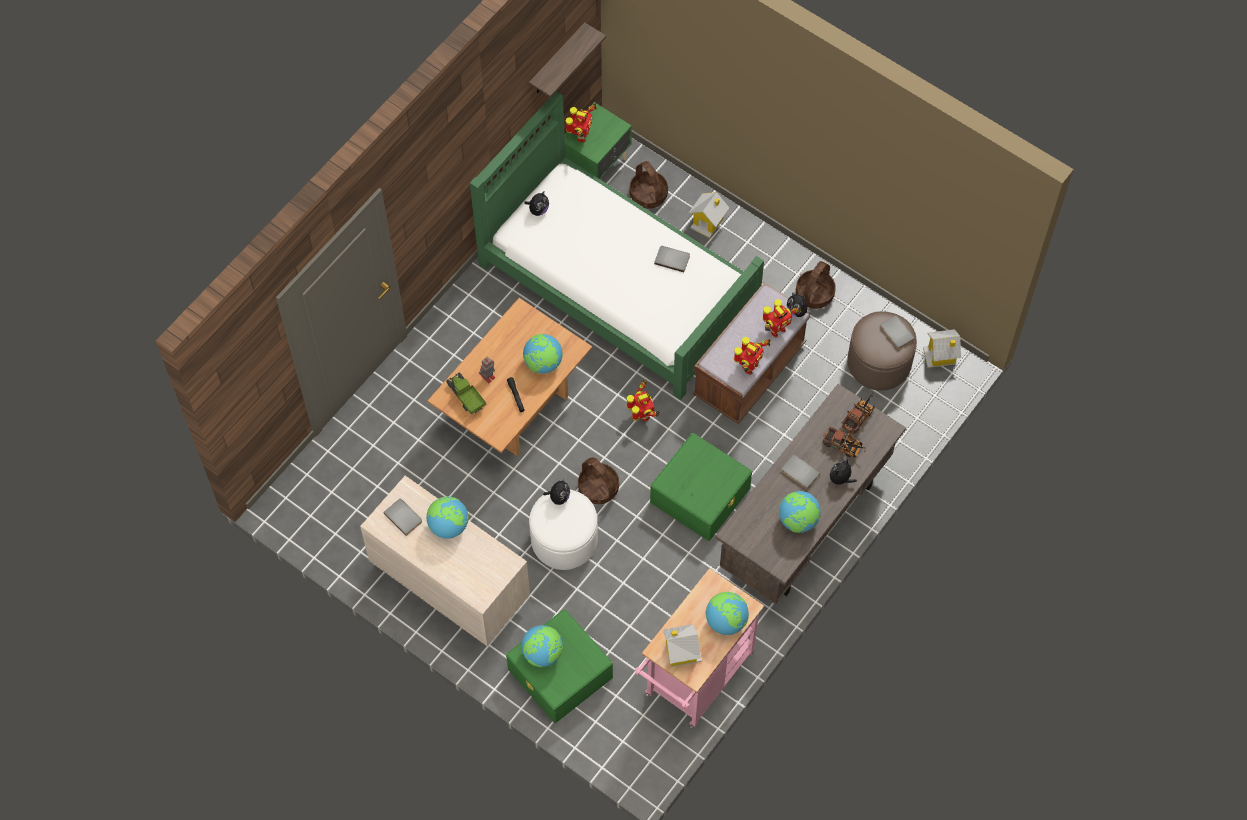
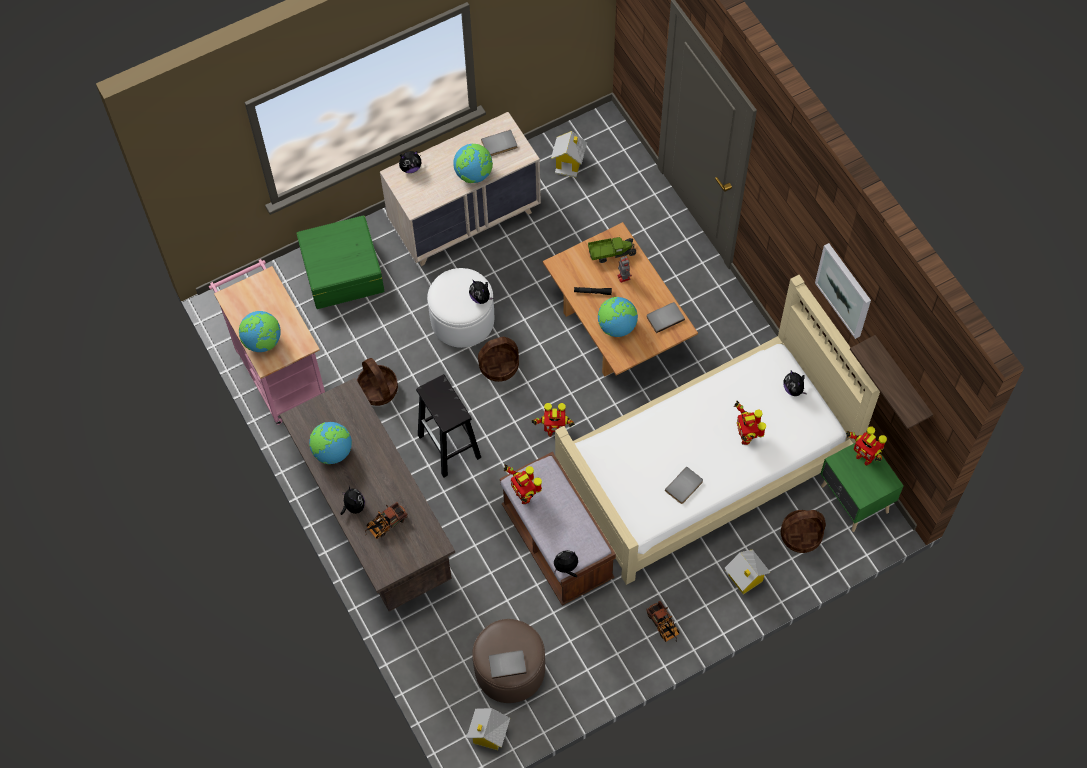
camera: 115 degrees right, 0 degrees up
green bed [470,91,764,400] -> beige bed [555,275,880,585]
globe [521,625,563,667] -> none
green storage box [650,433,752,541] -> black stool [416,374,481,478]
toy house [663,624,702,667] -> toy house moved to [551,131,587,177]
toy robot [762,299,801,338] -> toy robot moved to [734,401,766,445]
grey book [781,454,820,490] -> grey book moved to [647,302,685,333]
basket [796,261,836,309] -> basket moved to [357,358,398,406]
toy truck [842,393,875,434] -> toy truck moved to [646,601,679,642]
none -> plush toy [399,151,421,173]
none -> picture [815,243,871,339]

